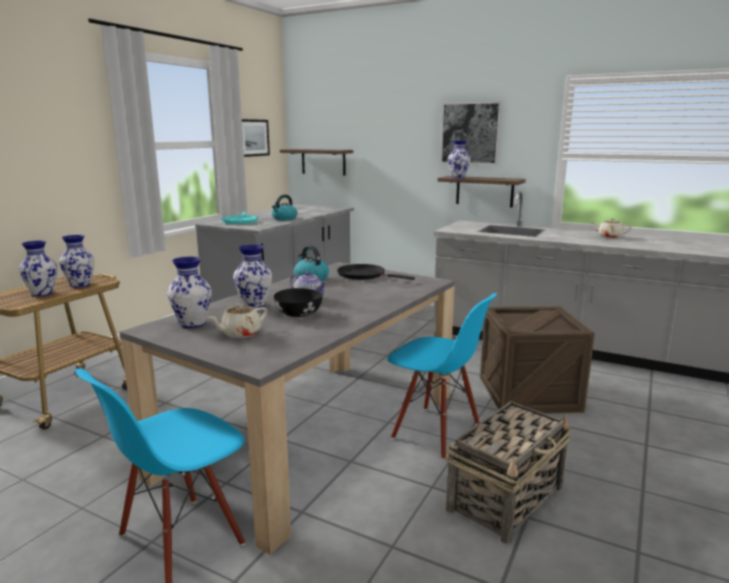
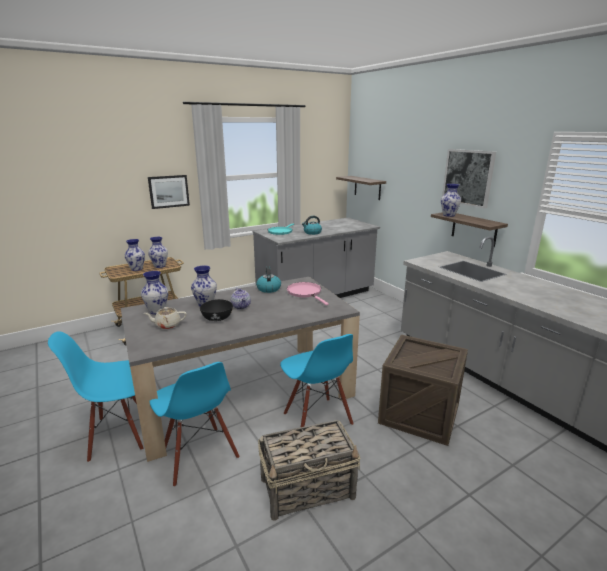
camera: 30 degrees right, 5 degrees up
picture [242,119,270,157] -> picture moved to [148,175,190,209]
black frying pan [337,264,415,280] -> pink frying pan [287,282,329,305]
beige teapot [591,218,632,238] -> none
none -> blue chair [149,362,240,487]

